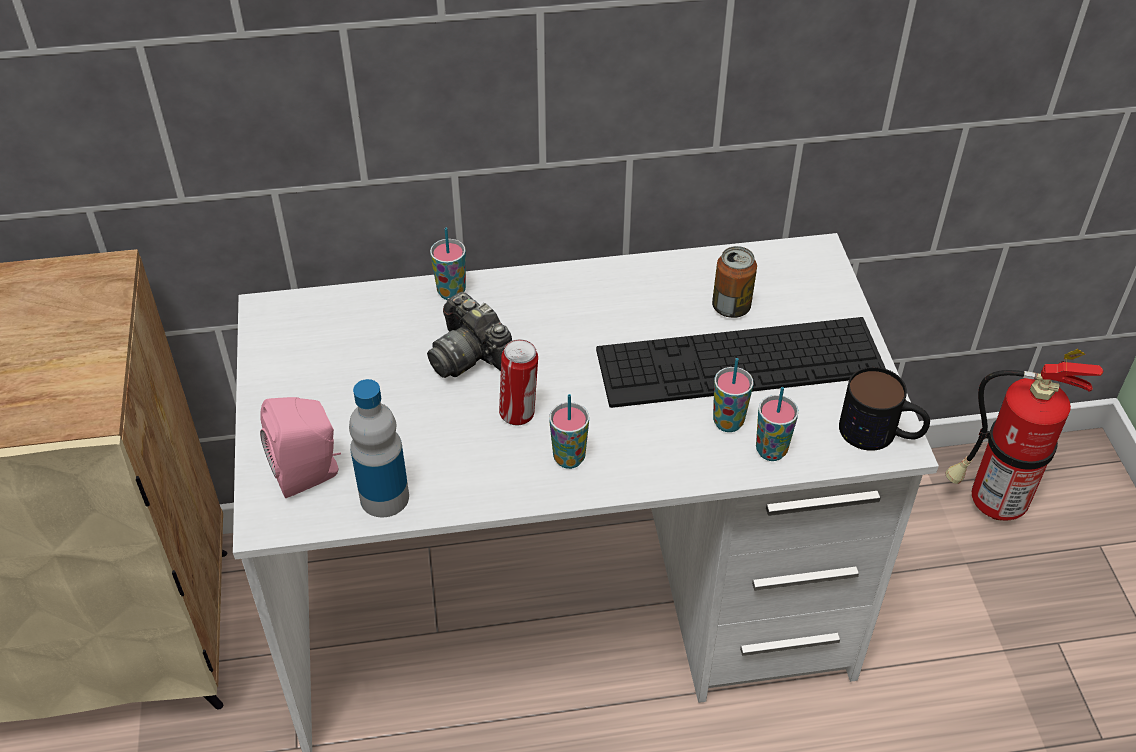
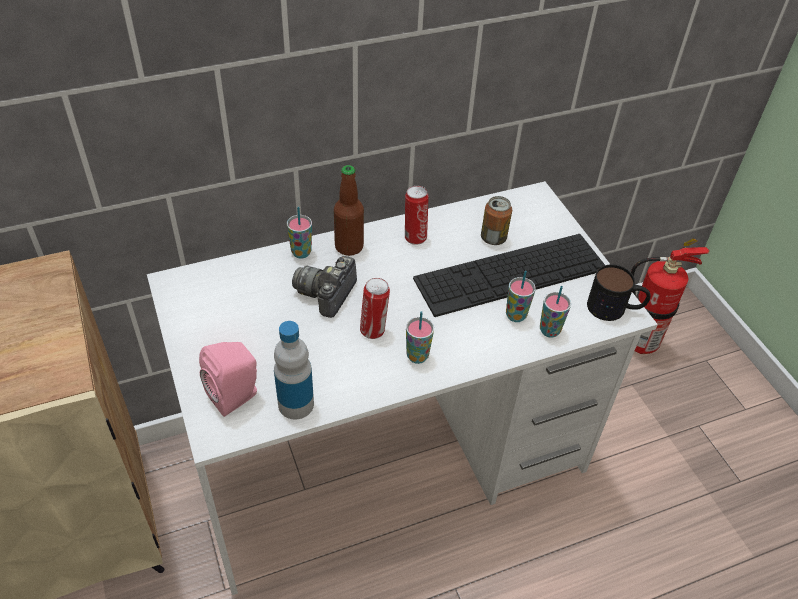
camera: 15 degrees left, 0 degrees up
camera [427,292,512,378] -> camera turned 75 degrees clockwise [292,256,357,318]
none -> bottle [334,165,364,256]
none -> can [405,186,429,245]

